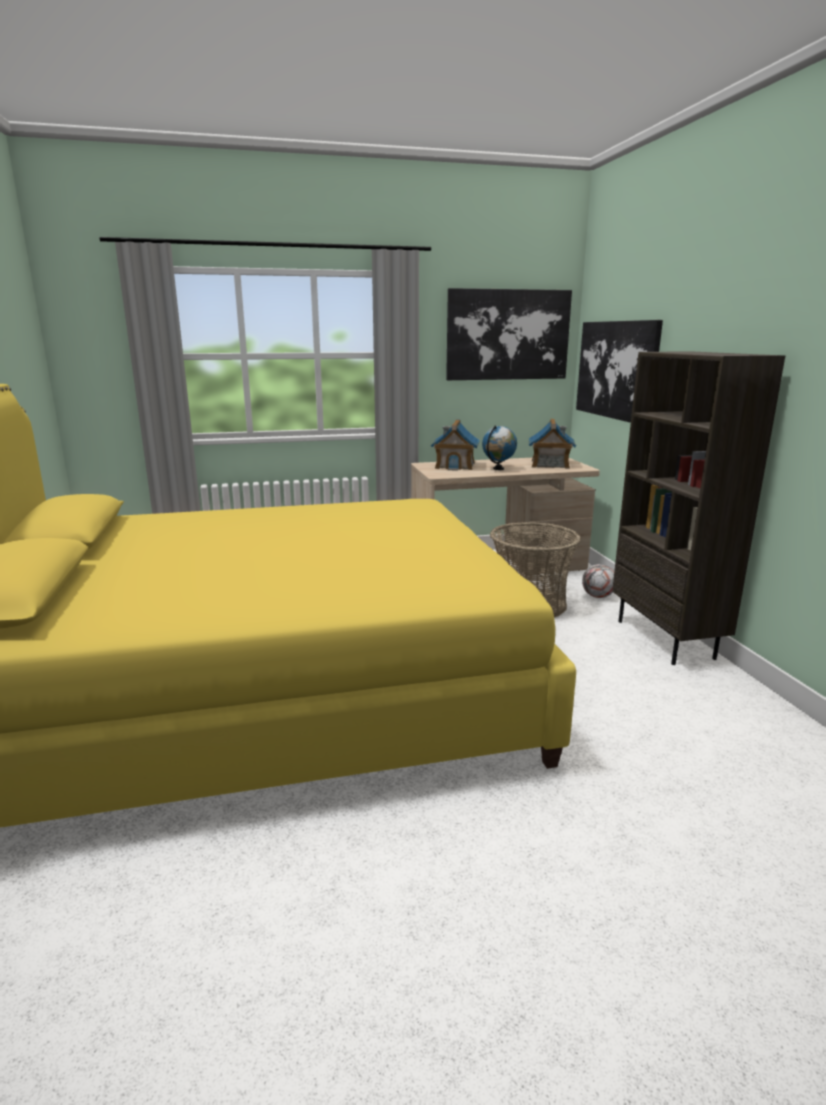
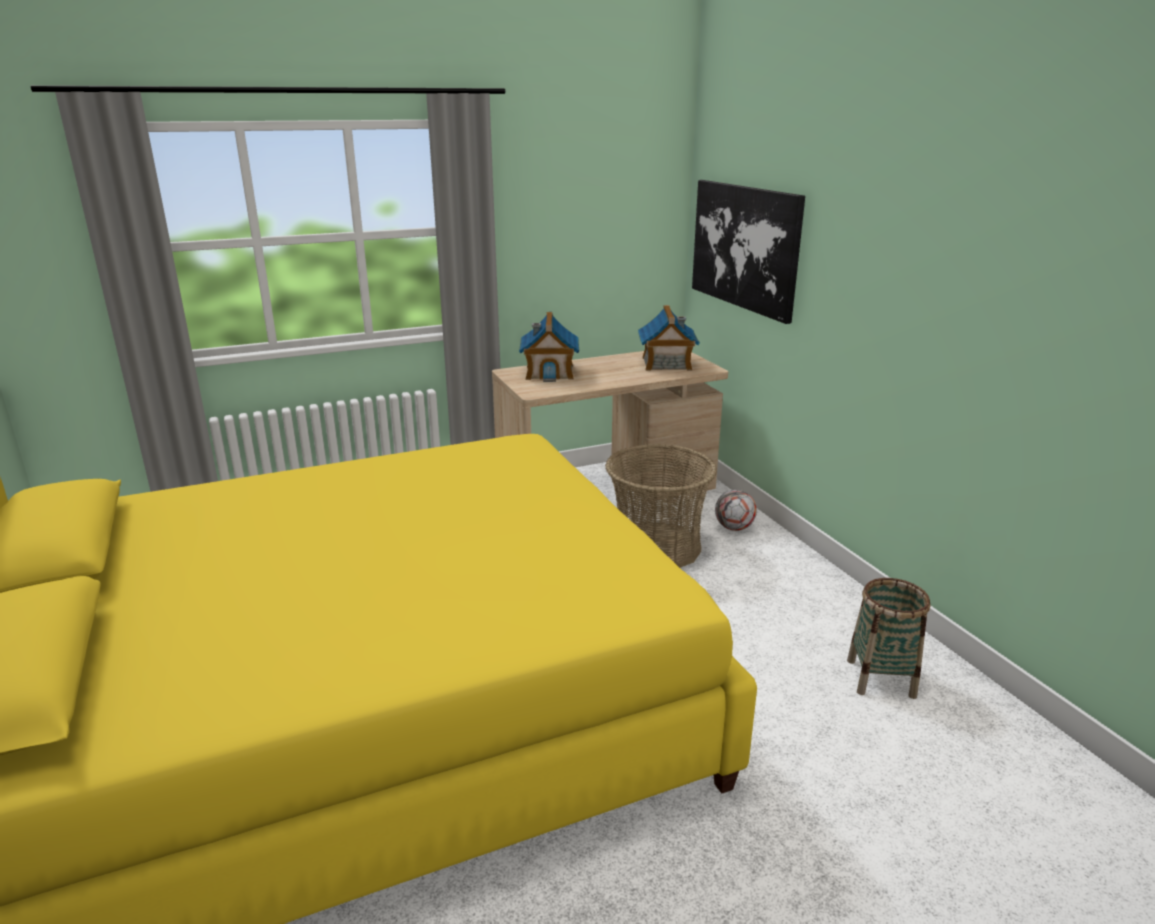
camera: 10 degrees left, 5 degrees up
picture [446,288,572,380] -> none
globe [482,425,517,470] -> none
brown bookcase [612,351,785,665] -> none
none -> basket [847,578,931,699]

